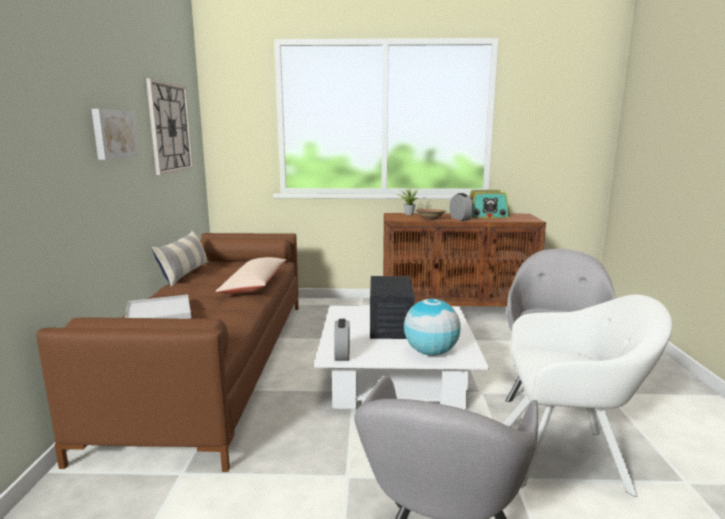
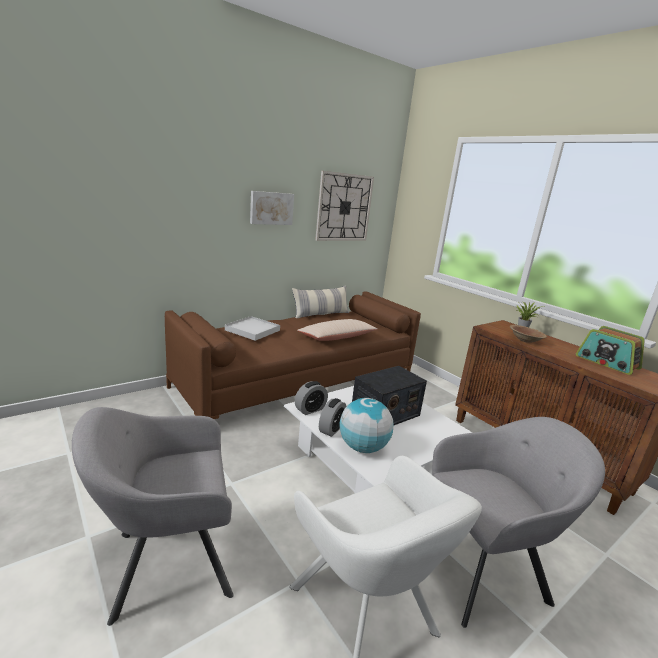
camera: 50 degrees right, 5 degrees up
alarm clock [450,193,473,221] -> alarm clock moved to [319,398,347,437]

